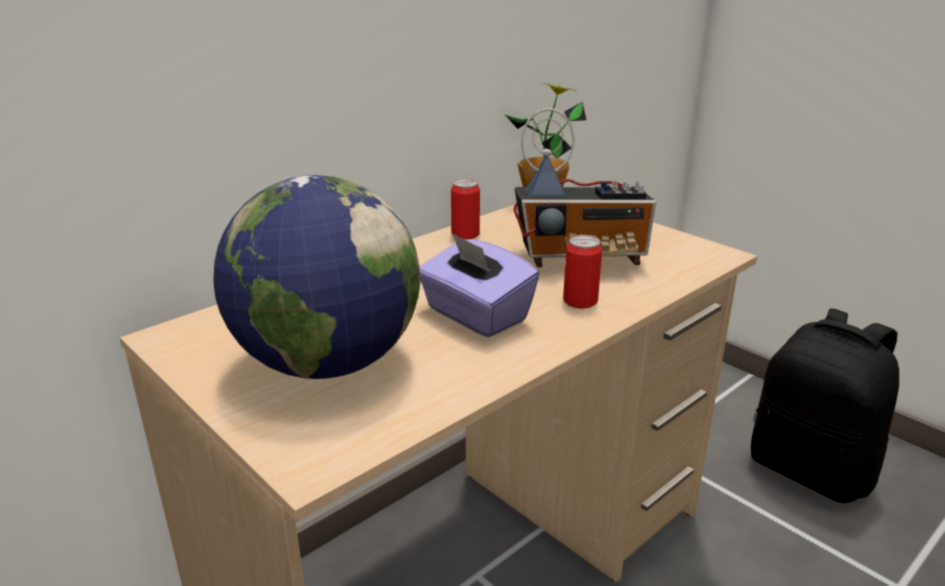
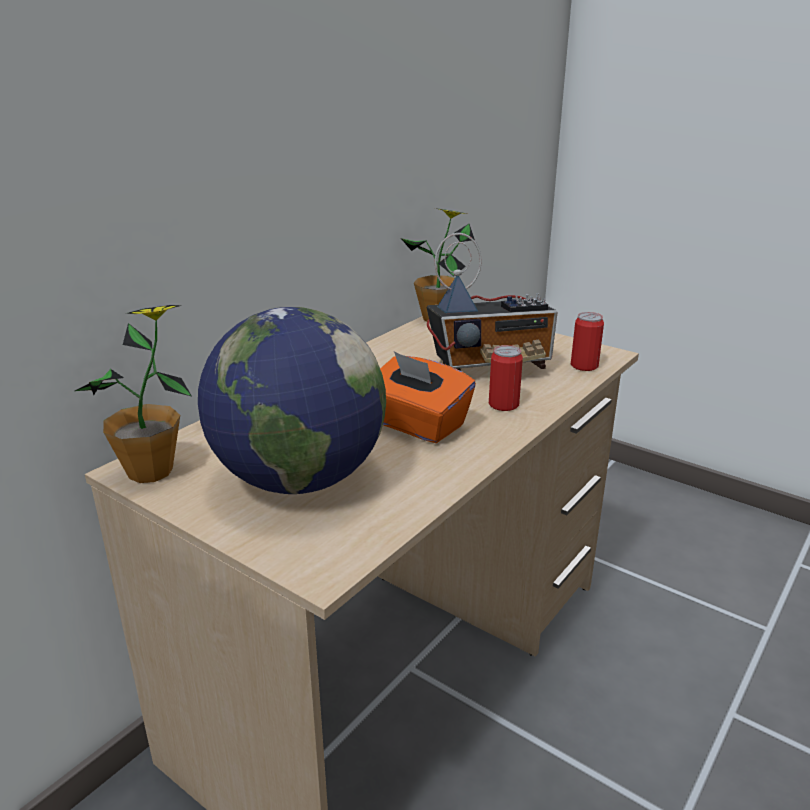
camera: 10 degrees left, 0 degrees up
purple tissue box [420,233,539,337] -> orange tissue box [380,351,476,443]
can [451,178,480,239] -> can moved to [571,312,604,371]
black backpack [751,308,899,503] -> none
none -> potted plant [75,305,192,483]

